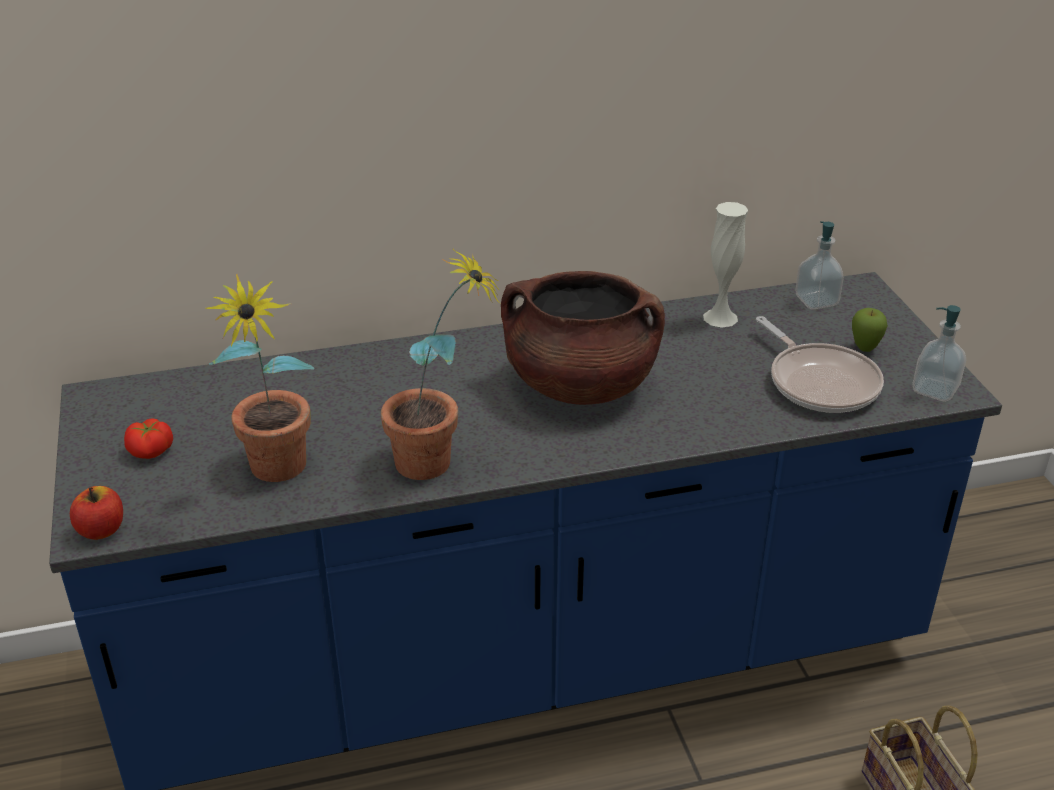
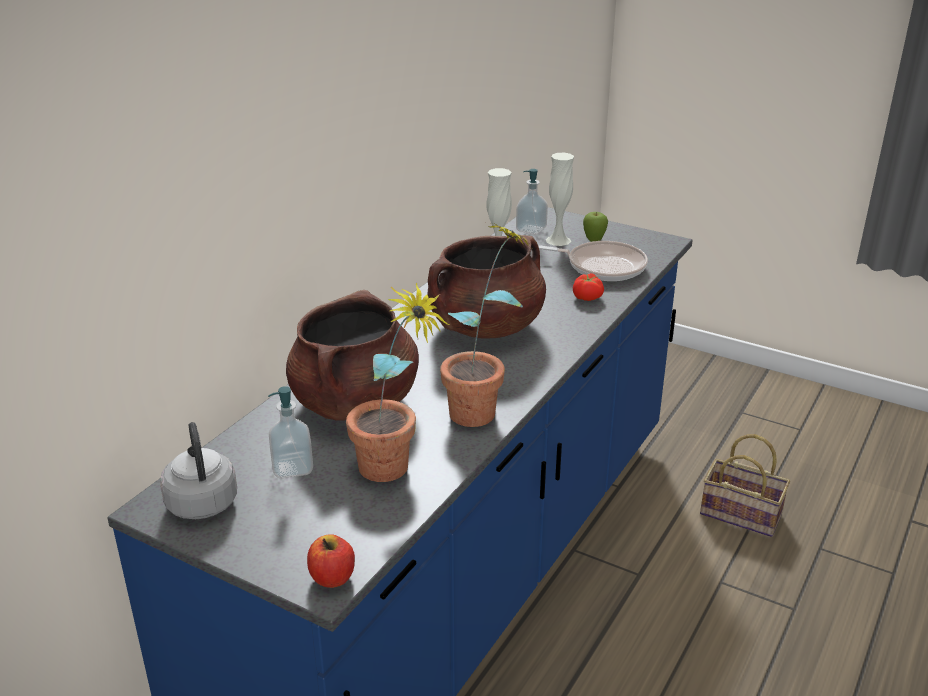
camera: 45 degrees left, 5 degrees down
tomato [124,418,173,459] -> tomato moved to [573,273,604,301]
soap dispenser [912,305,966,402] -> soap dispenser moved to [268,386,313,478]
none -> grey kettle [160,422,237,519]
none -> brown cooking pot [286,290,419,421]
none -> white vase [546,153,574,246]

